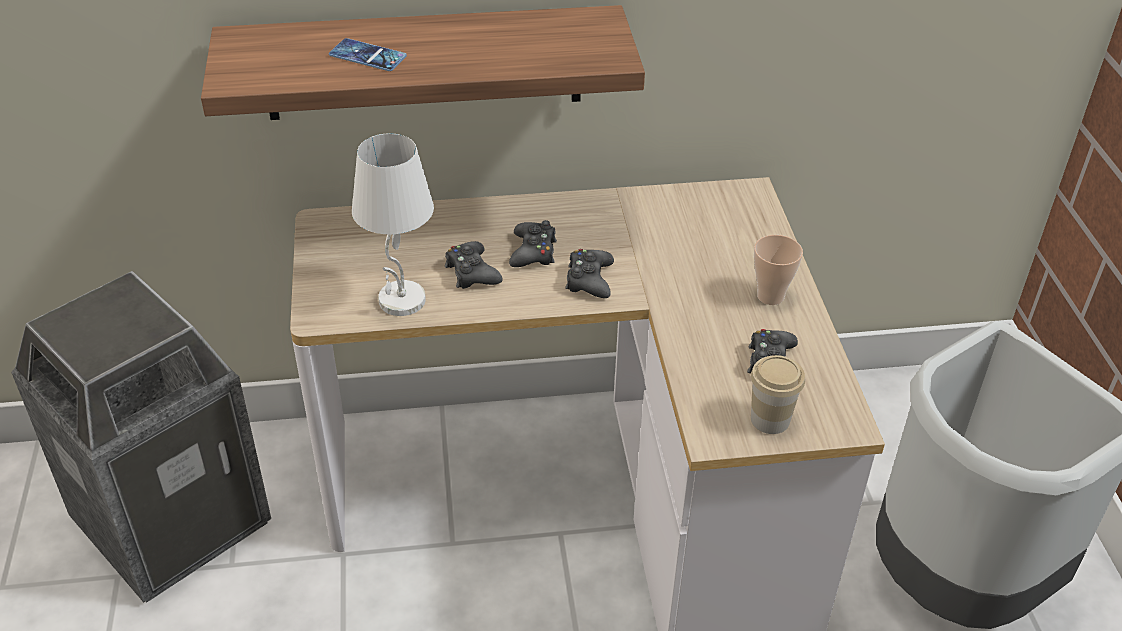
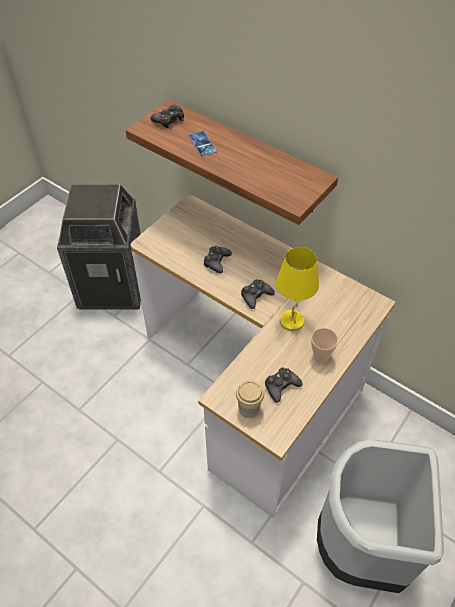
camera: 45 degrees right, 10 degrees up
white table lamp [352,133,434,316] -> none
black game controller [509,220,557,267] -> black game controller moved to [150,104,184,128]
none -> yellow table lamp [276,247,319,331]

